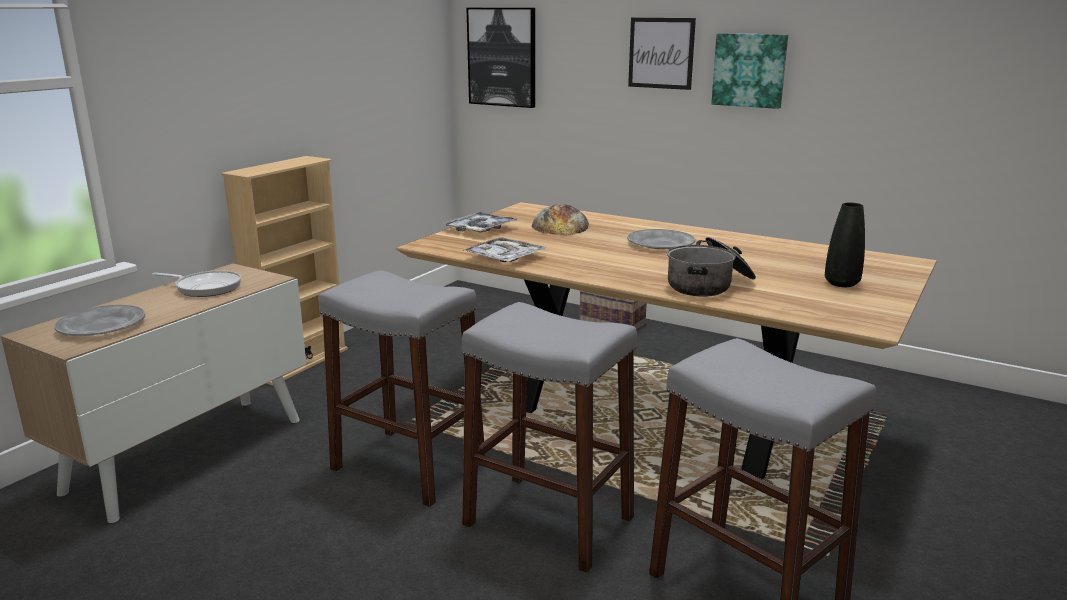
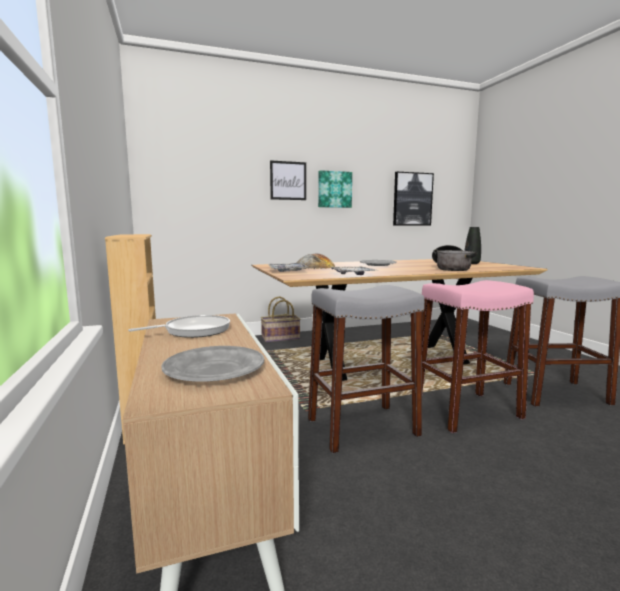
camera: 50 degrees left, 10 degrees down
grey stool [462,302,637,573] -> pink stool [422,280,534,433]
picture [467,8,535,108] -> picture moved to [393,172,434,225]

